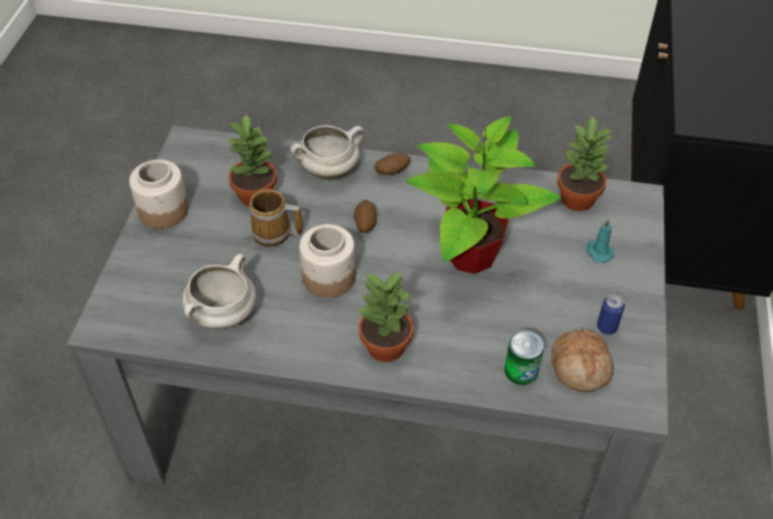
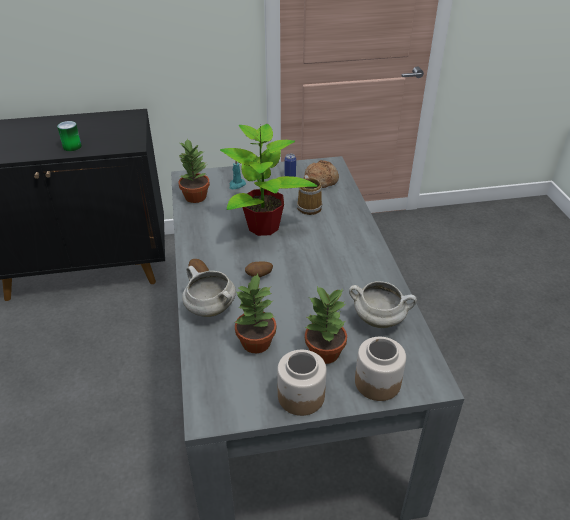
camera: 110 degrees left, 10 degrees down
mug [249,189,303,247] -> mug moved to [297,175,322,215]
jar [299,224,356,298] -> jar moved to [355,337,406,401]
potted plant [358,272,414,362] -> potted plant moved to [305,286,347,364]
can [504,330,544,385] -> can moved to [57,121,82,151]

